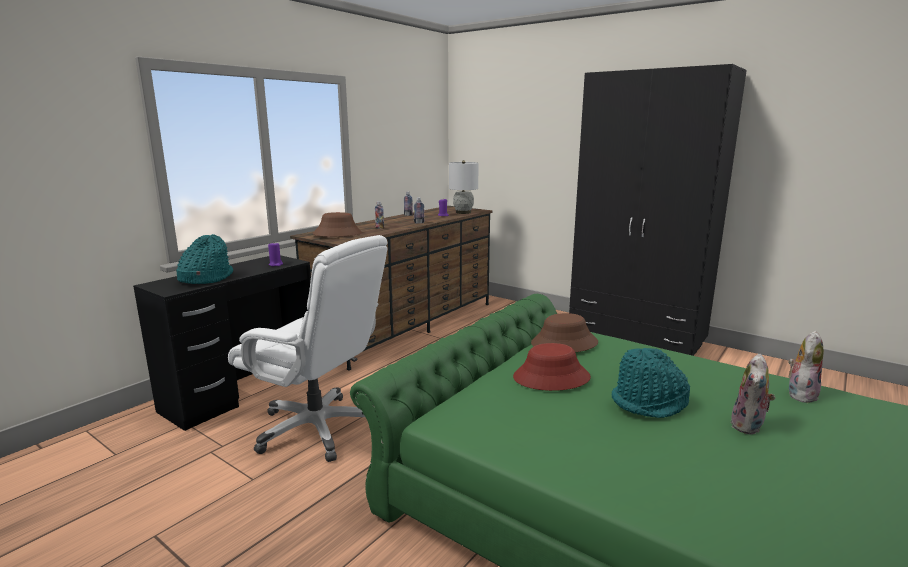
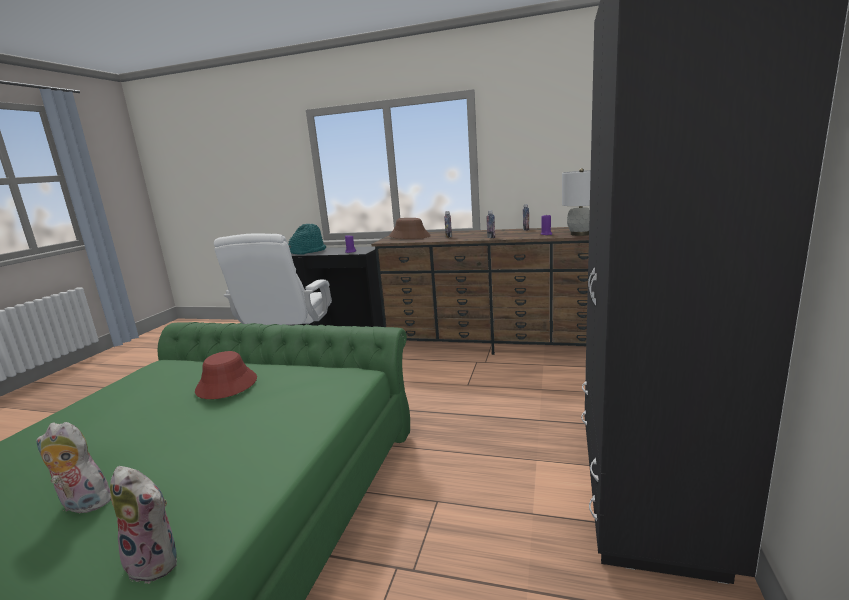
camera: 70 degrees right, 0 degrees up
brown hat [531,313,598,352] -> none
turquoise hat [612,348,690,418] -> none

